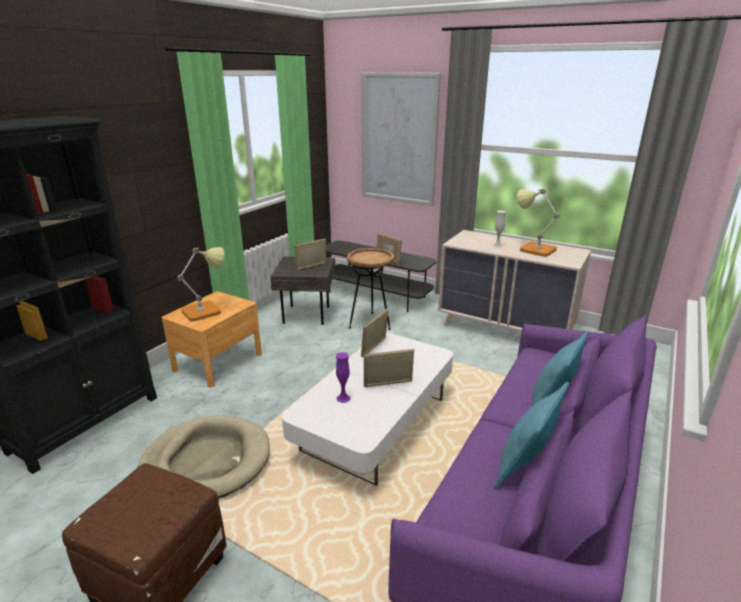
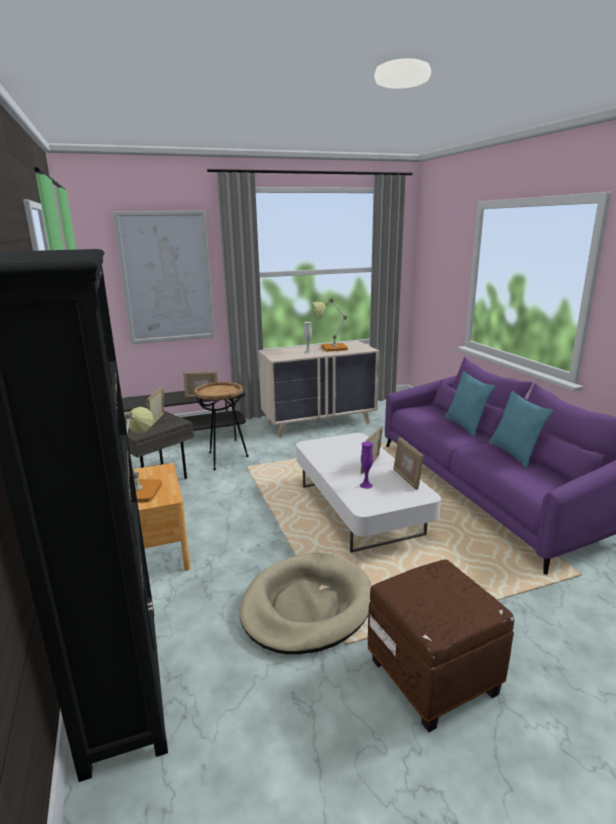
camera: 50 degrees left, 5 degrees down
picture frame [361,309,388,357] -> picture frame moved to [394,437,424,490]

